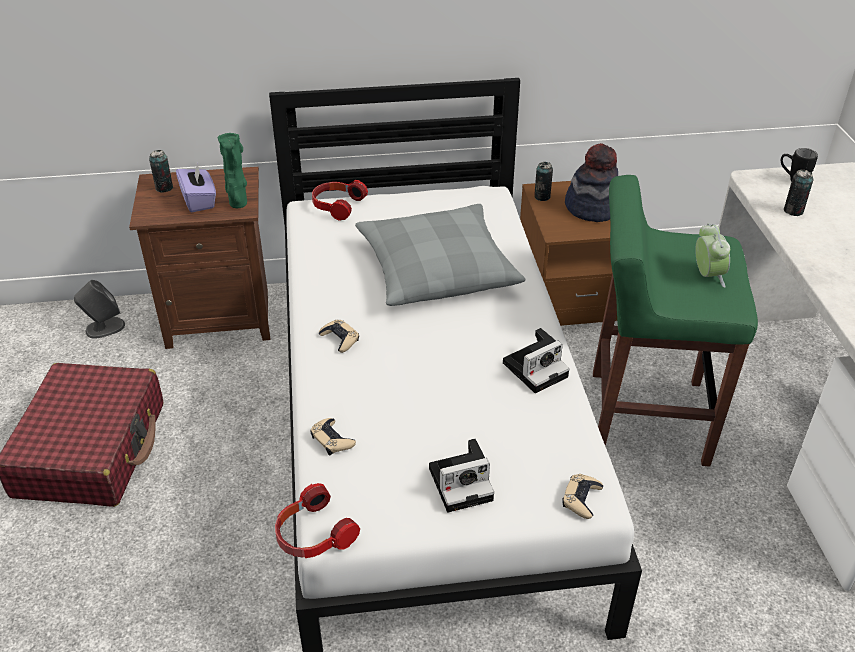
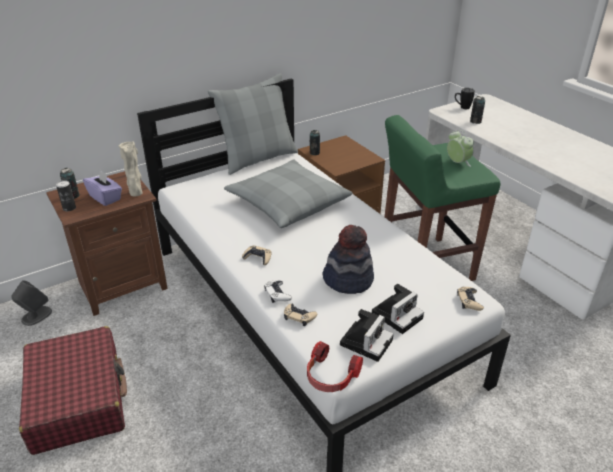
camera: 25 degrees left, 5 degrees down
green vase [218,133,247,208] -> beige vase [119,141,142,197]
headphones [312,180,368,221] -> none
camera [503,328,570,393] -> camera moved to [340,309,394,362]
hat [565,143,618,222] -> hat moved to [322,225,374,294]
none -> can [56,180,76,211]
none -> grey pillow [208,73,298,175]
none -> white game controller [264,280,292,303]

